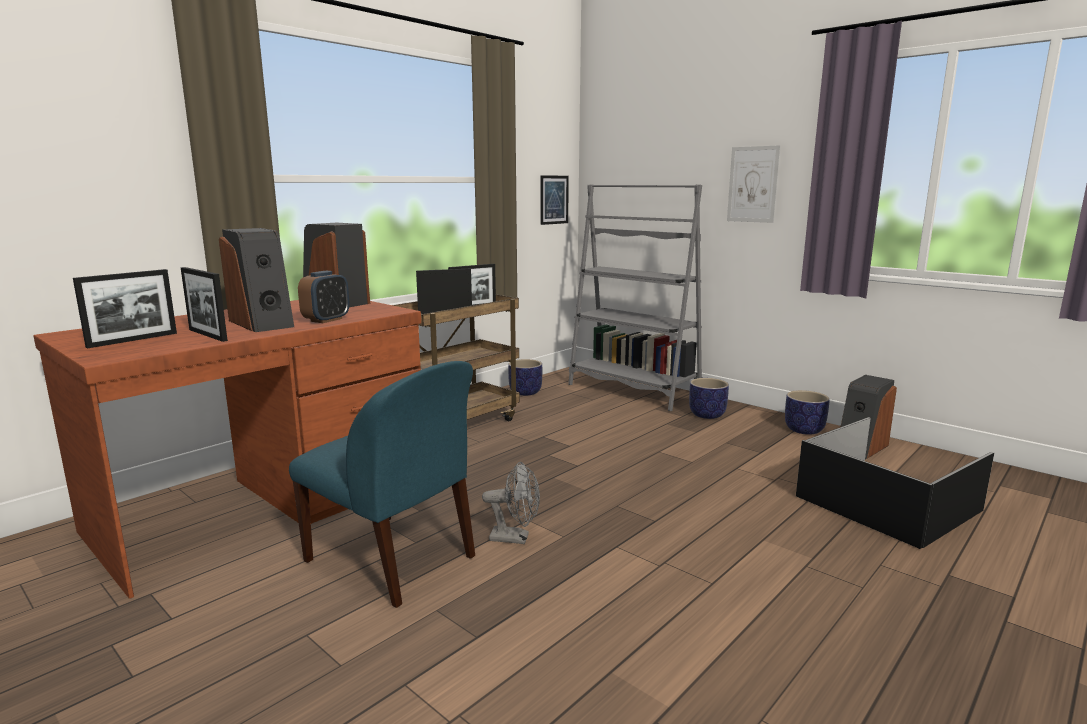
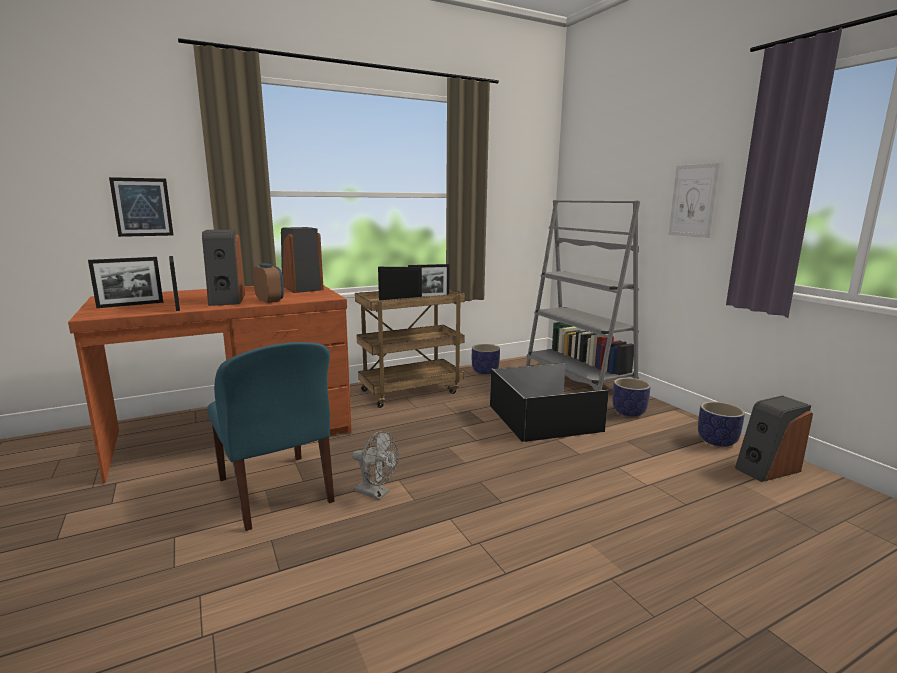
camera: 20 degrees right, 0 degrees up
alarm clock [298,271,349,323] -> alarm clock turned 90 degrees counterclockwise [253,263,284,303]
picture [540,175,569,225] -> picture moved to [109,177,173,237]
black storage box [796,417,994,549] -> black storage box moved to [490,363,609,442]

